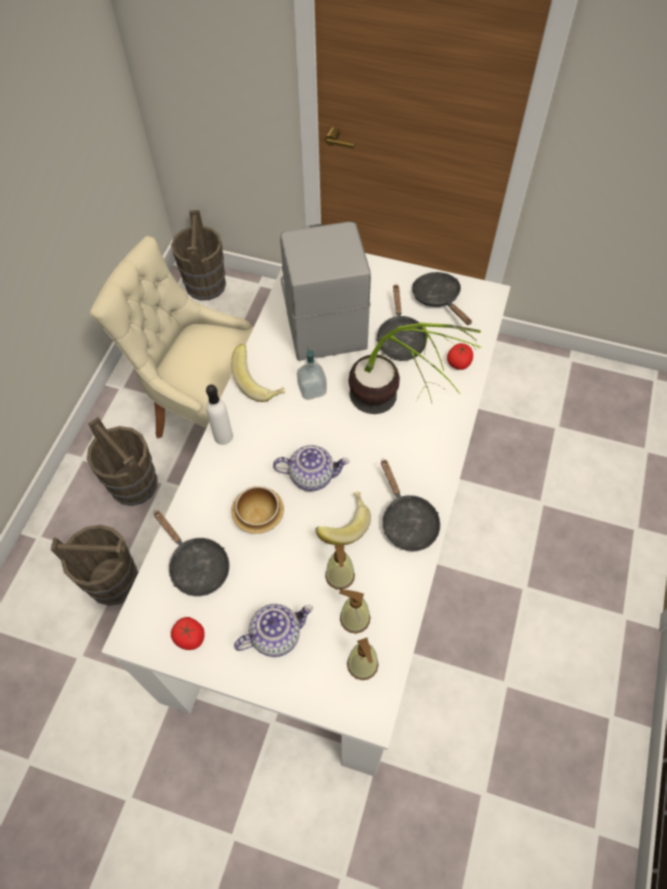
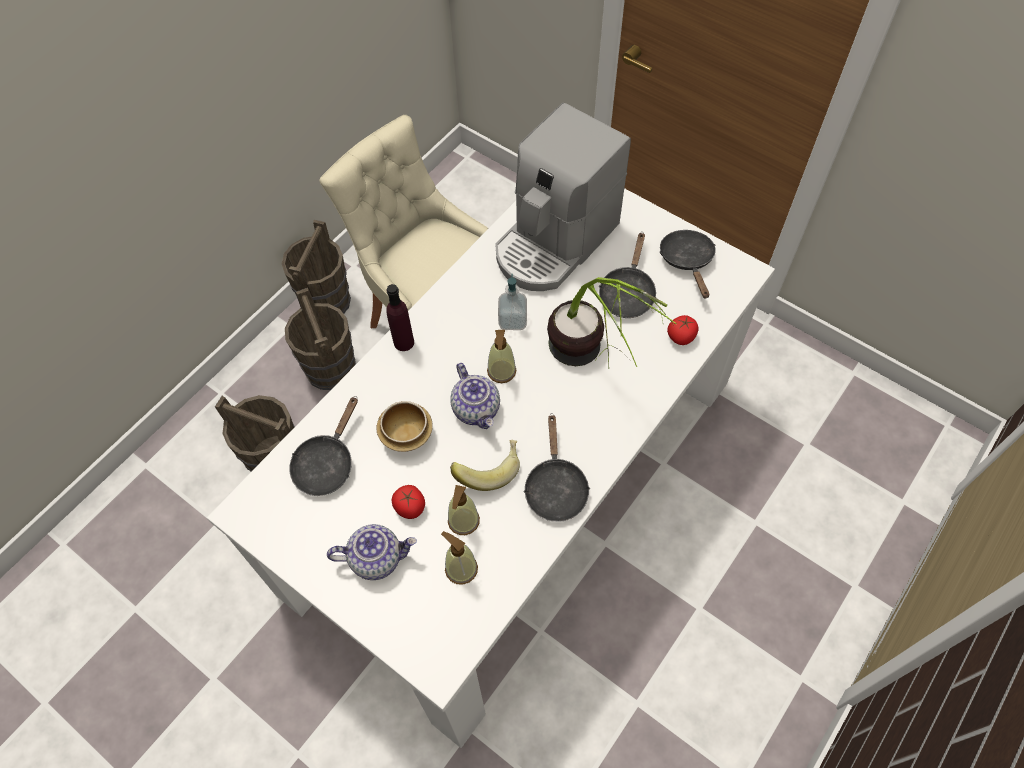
camera: 20 degrees right, 0 degrees up
black frying pan [154,510,229,597] -> black frying pan turned 45 degrees clockwise [289,396,358,496]
brown bucket [171,210,226,301] -> brown bucket moved to [282,220,351,314]
tomato [171,617,205,650] -> tomato moved to [392,485,425,519]
white bottle [206,384,233,445] -> purple bottle [386,284,414,351]
banana [231,344,285,402] -> none
teapot [273,445,350,491] -> teapot turned 45 degrees clockwise [450,363,500,429]
coffee machine [280,222,371,361] -> coffee machine turned 150 degrees counterclockwise [495,102,631,291]
soap dispenser [347,638,378,680] -> soap dispenser moved to [487,330,516,383]

